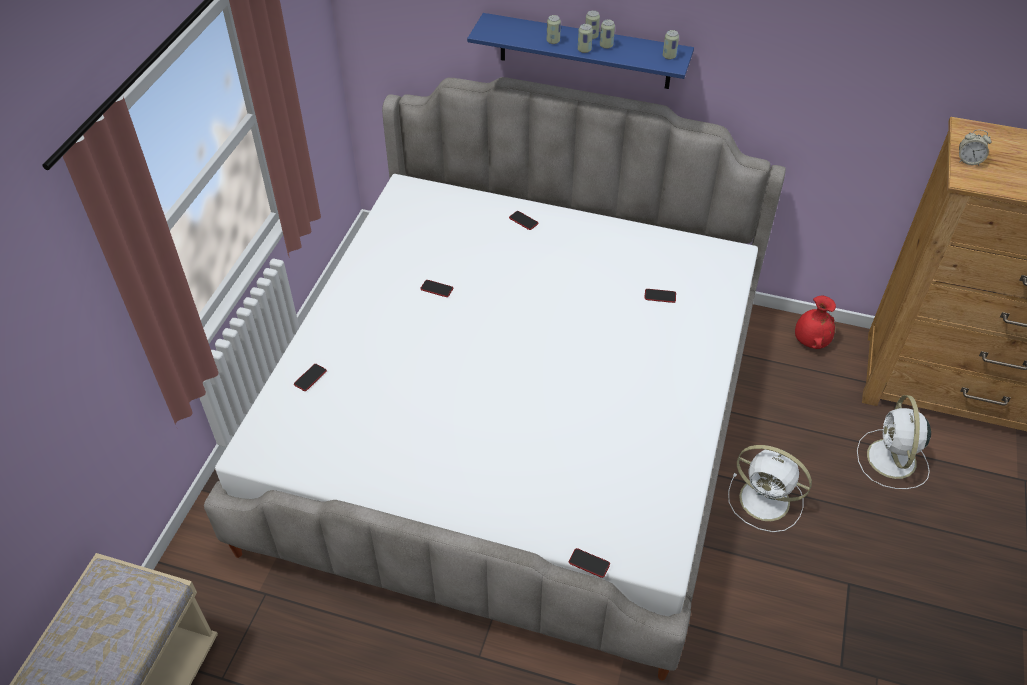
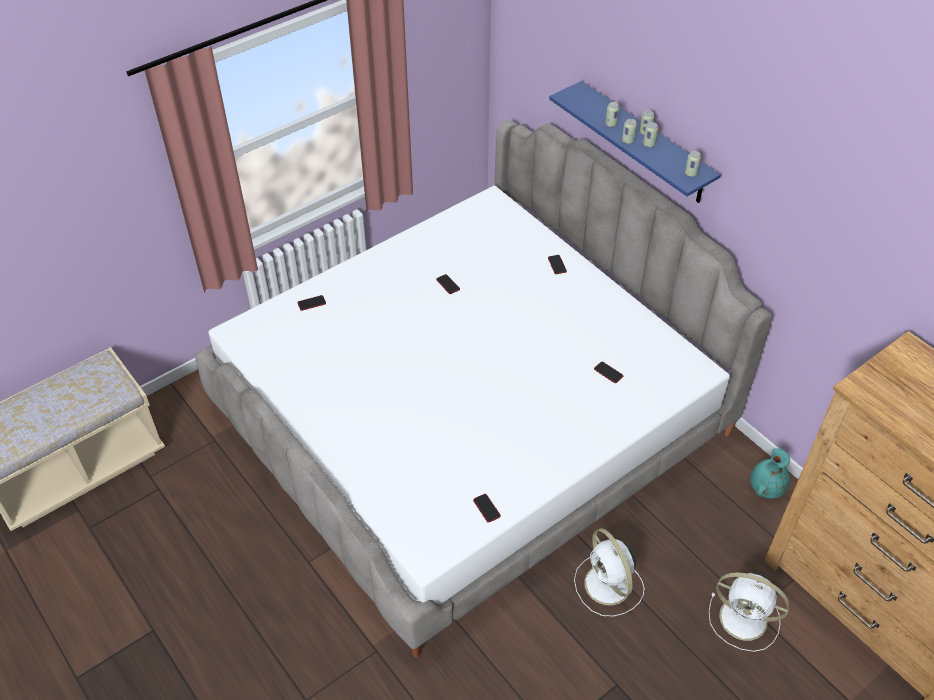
camera: 35 degrees right, 0 degrees up
phone [569,548,610,578] -> phone moved to [473,494,501,523]
red vase [795,296,836,349] -> turquoise vase [750,448,790,499]
white fan [857,395,931,489] -> white fan turned 105 degrees counterclockwise [709,573,789,652]
alarm clock [959,130,991,166] -> none

